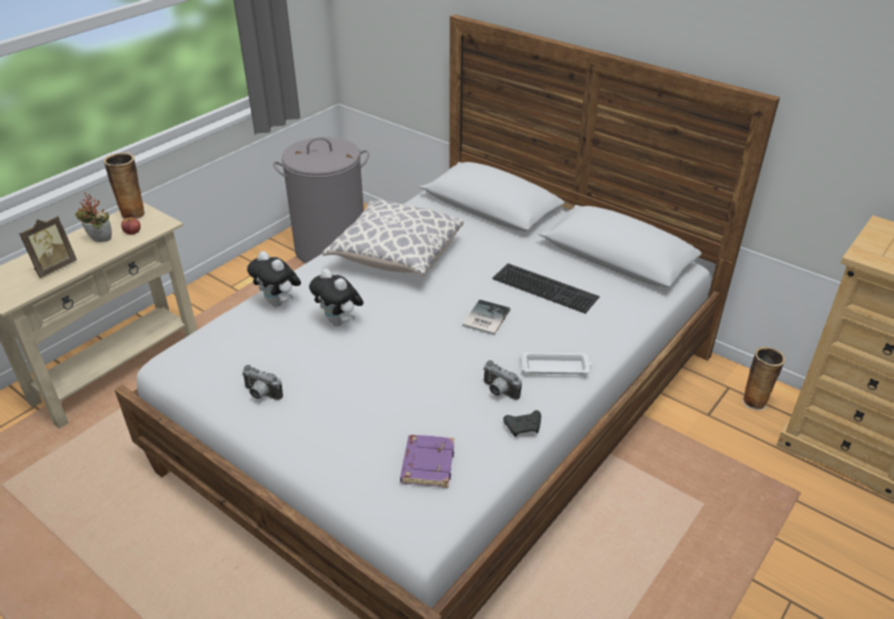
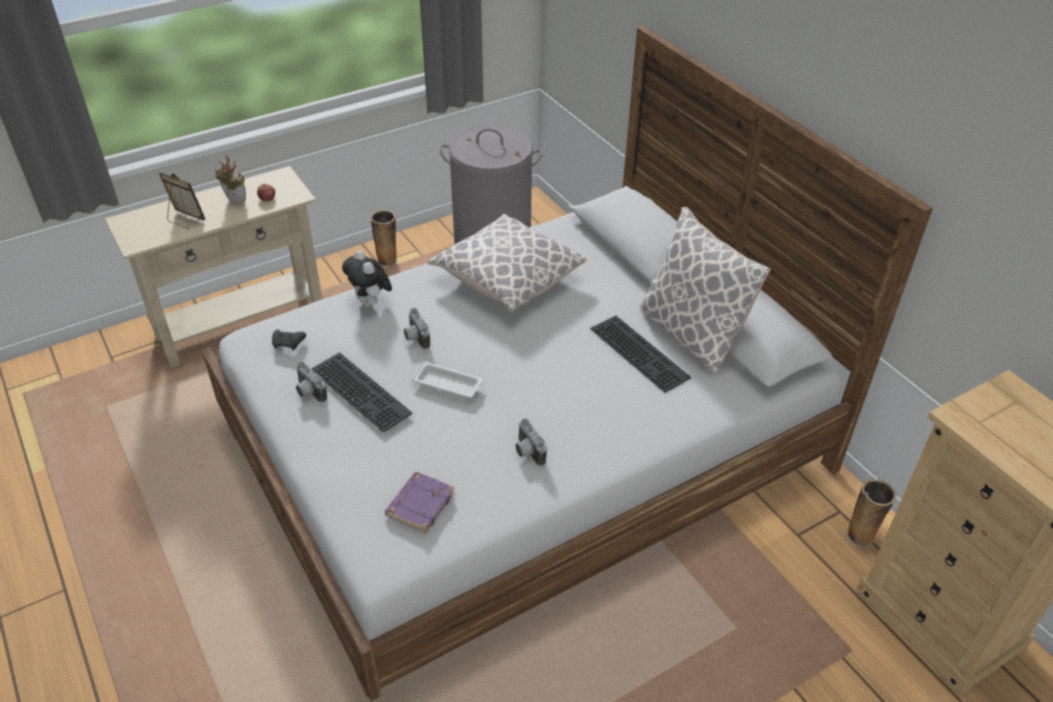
camera: 20 degrees right, 5 degrees up
picture frame [19,216,77,278] -> picture frame turned 120 degrees counterclockwise [159,173,205,229]
vase [104,153,146,220] -> vase moved to [371,210,397,267]
plush toy [309,269,364,326] -> camera [404,308,430,349]
book [462,299,510,335] -> none
black game controller [503,410,541,437] -> black game controller moved to [272,329,306,350]
white tray [521,352,592,374] -> white tray moved to [412,361,483,398]
none -> keyboard [311,352,413,433]
none -> pillow [640,207,771,372]

